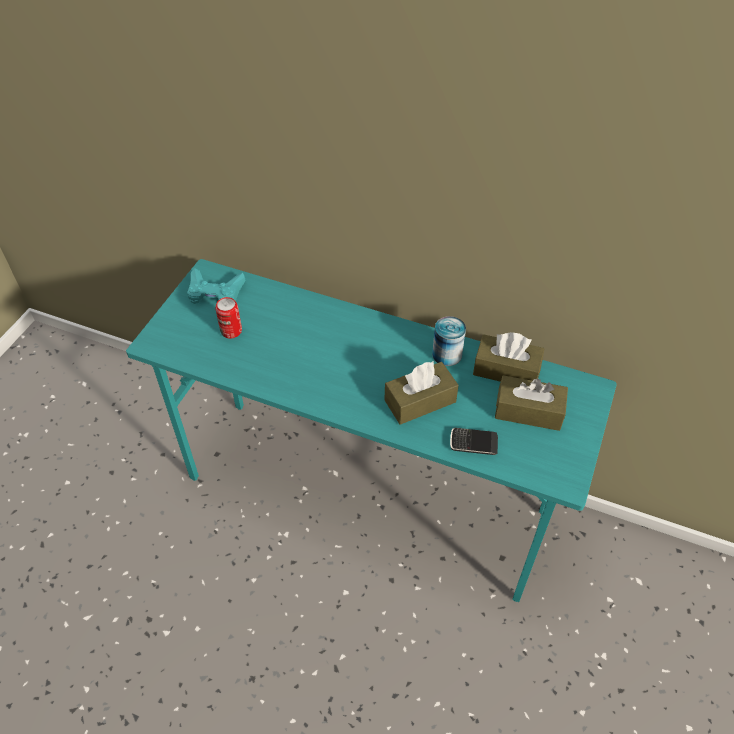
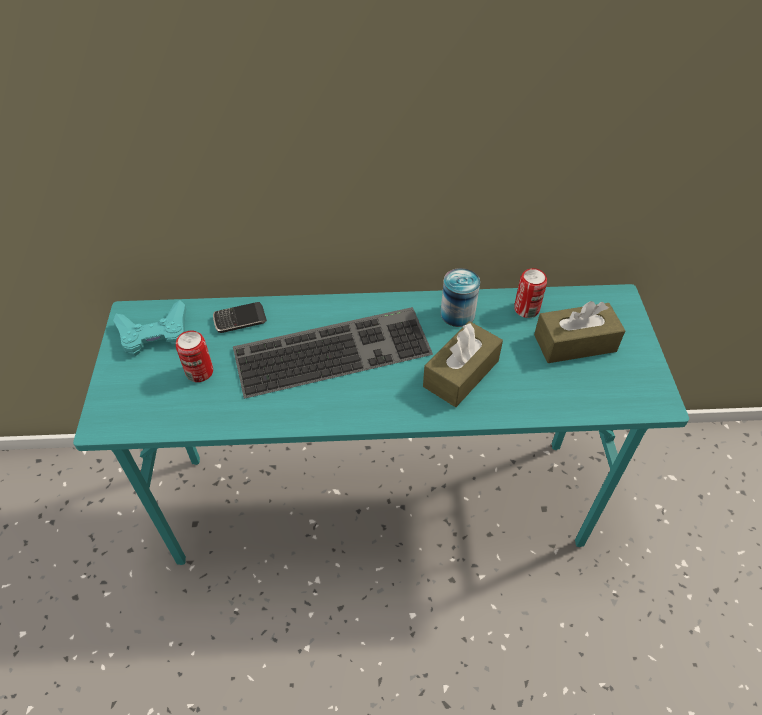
camera: 25 degrees left, 0 degrees up
phone [450,428,498,455] -> phone moved to [213,302,267,333]
brown tissue box [473,332,544,382] -> can [514,268,547,318]
none -> keyboard [233,307,433,399]

